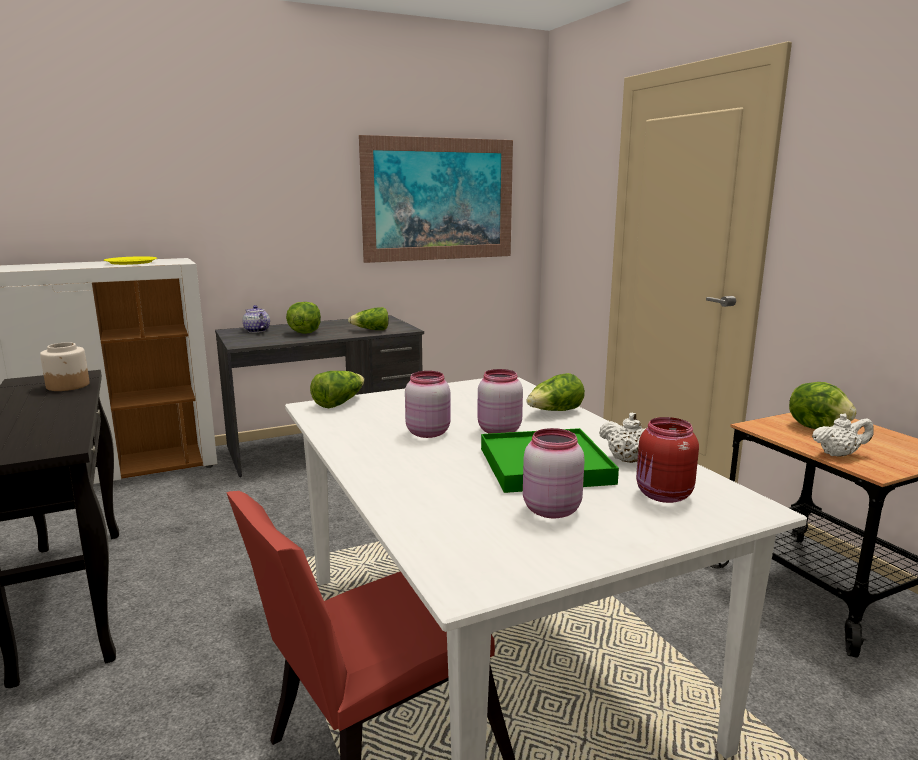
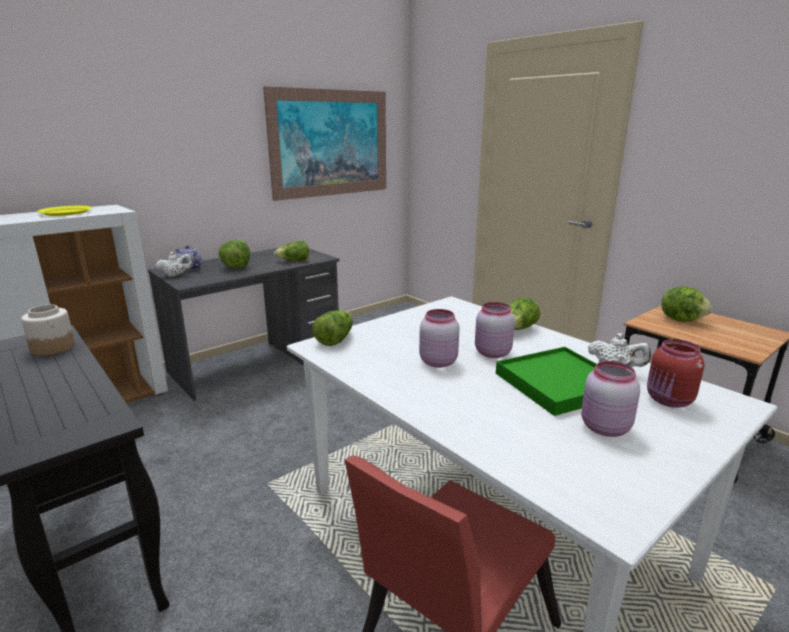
camera: 15 degrees left, 5 degrees up
white teapot [812,414,874,457] -> white teapot moved to [155,252,193,277]

